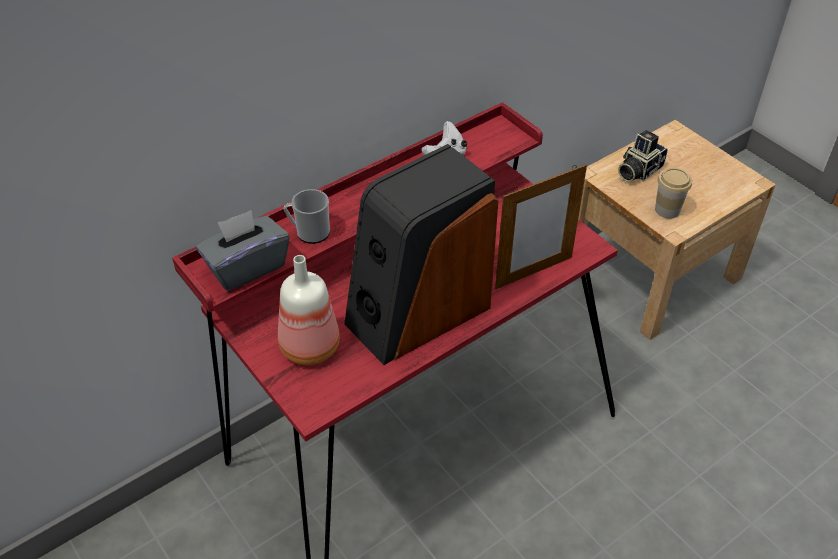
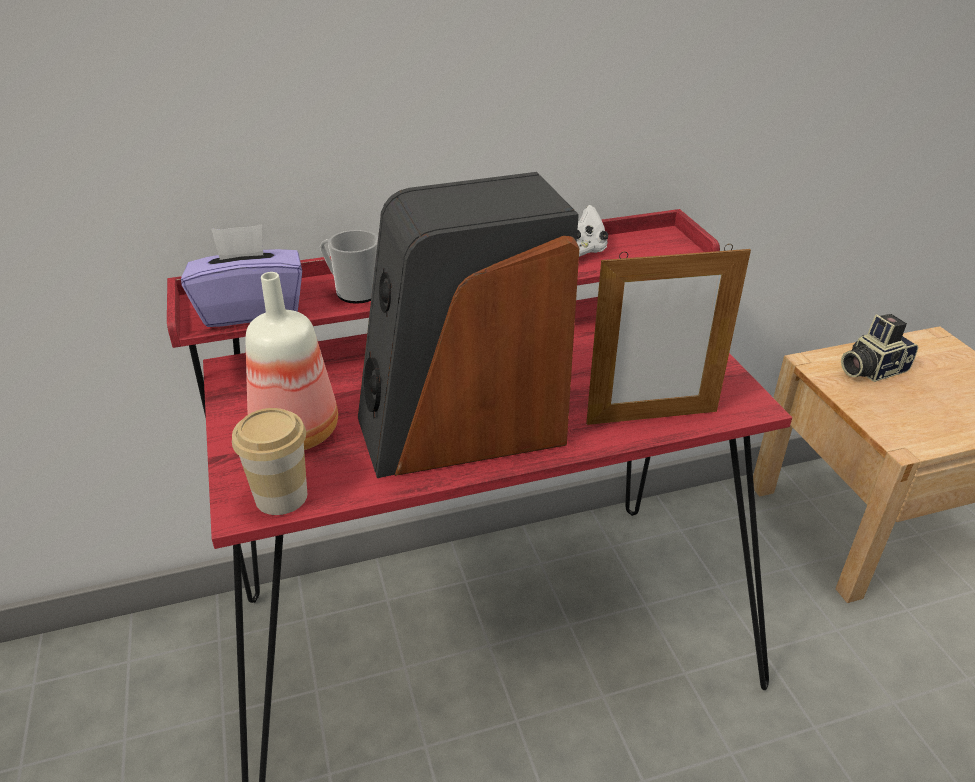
camera: 20 degrees right, 10 degrees down
grey tissue box [196,210,289,291] -> purple tissue box [181,224,302,327]
cup [655,168,692,219] -> cup moved to [232,408,307,515]

